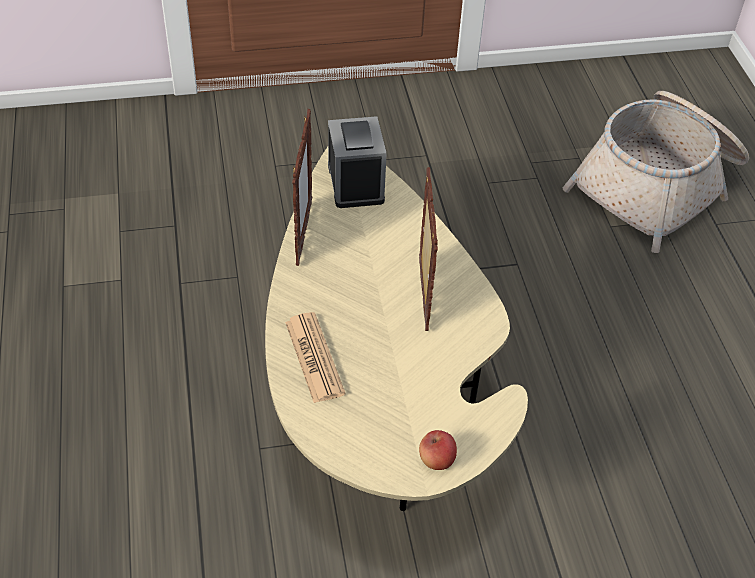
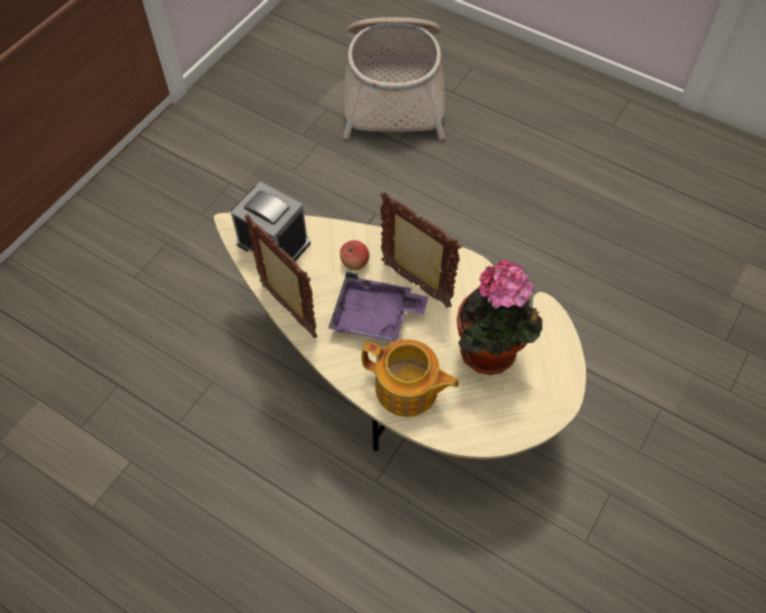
camera: 45 degrees left, 10 degrees up
newspaper [285,312,346,403] -> teapot [361,339,459,417]
apple [419,430,457,470] -> apple moved to [340,240,369,270]
none -> purple tray [328,272,428,342]
none -> potted plant [457,260,542,375]

